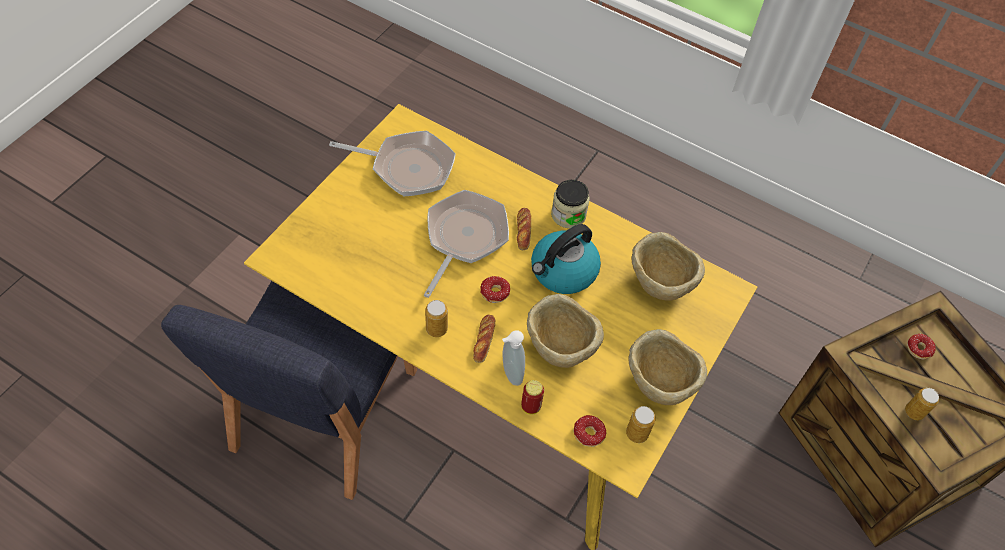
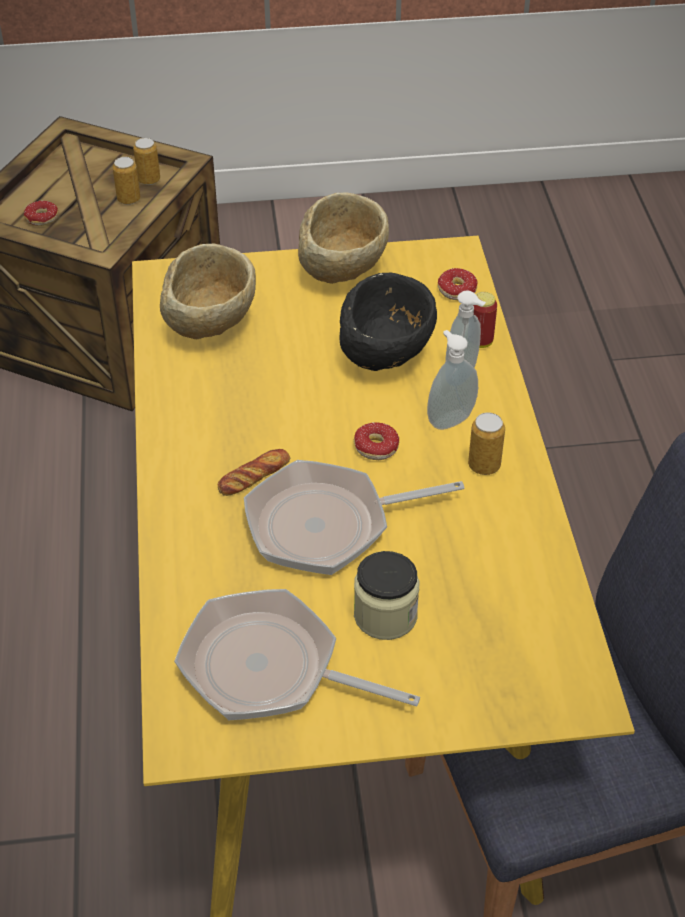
camera: 125 degrees left, 10 degrees down
frying pan [329,131,456,196] -> frying pan turned 45 degrees counterclockwise [174,589,420,720]
bread [473,314,495,363] -> soap dispenser [427,330,478,430]
beige bowl [527,294,604,368] -> black bowl [339,273,437,371]
kettle [531,224,601,294] -> none
jar [551,179,590,228] -> jar moved to [354,551,419,640]
can [626,406,656,443] -> can moved to [133,138,160,185]

